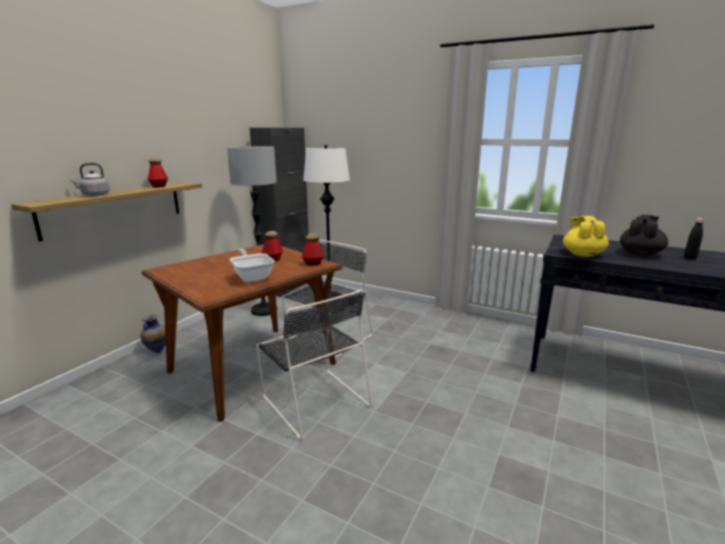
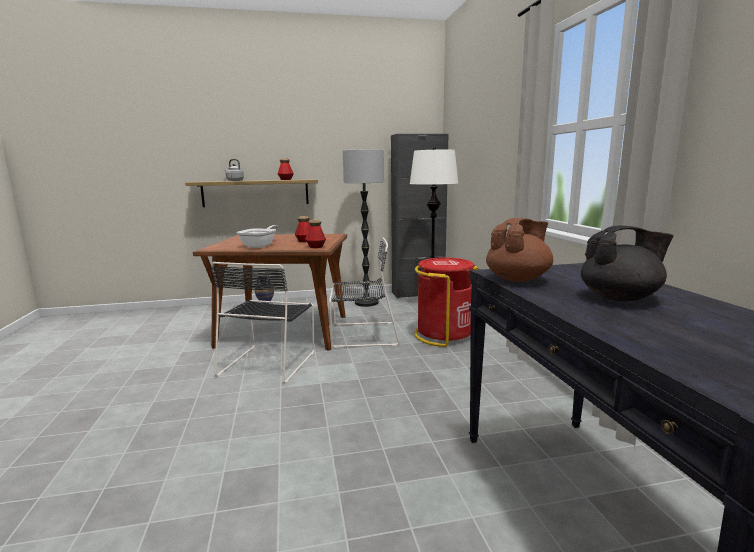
camera: 50 degrees right, 5 degrees down
yellow teapot [563,216,609,257] -> brown teapot [486,218,553,282]
black bottle [684,218,704,259] -> none
none -> red trash can [414,258,479,347]

